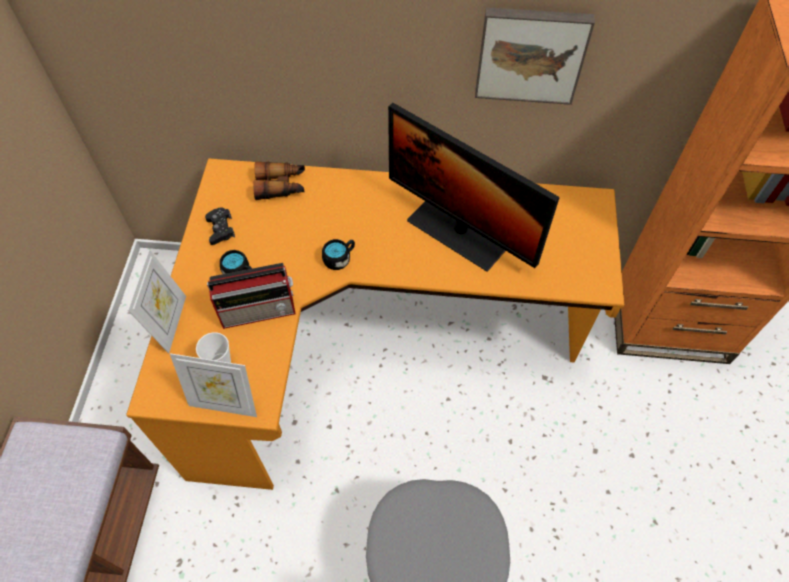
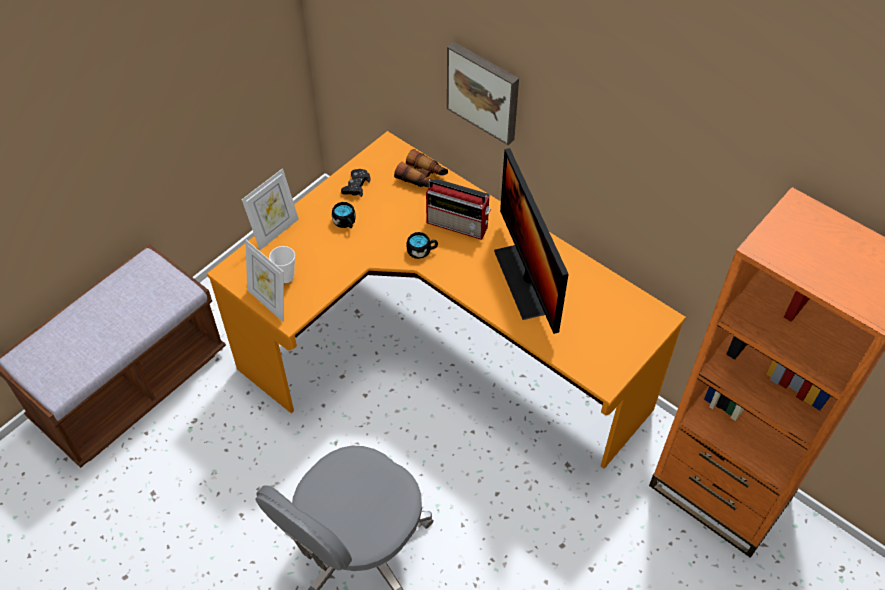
camera: 35 degrees right, 5 degrees down
radio [207,263,296,329] -> radio moved to [426,178,491,240]
picture [475,7,595,105] -> picture moved to [447,42,519,145]

